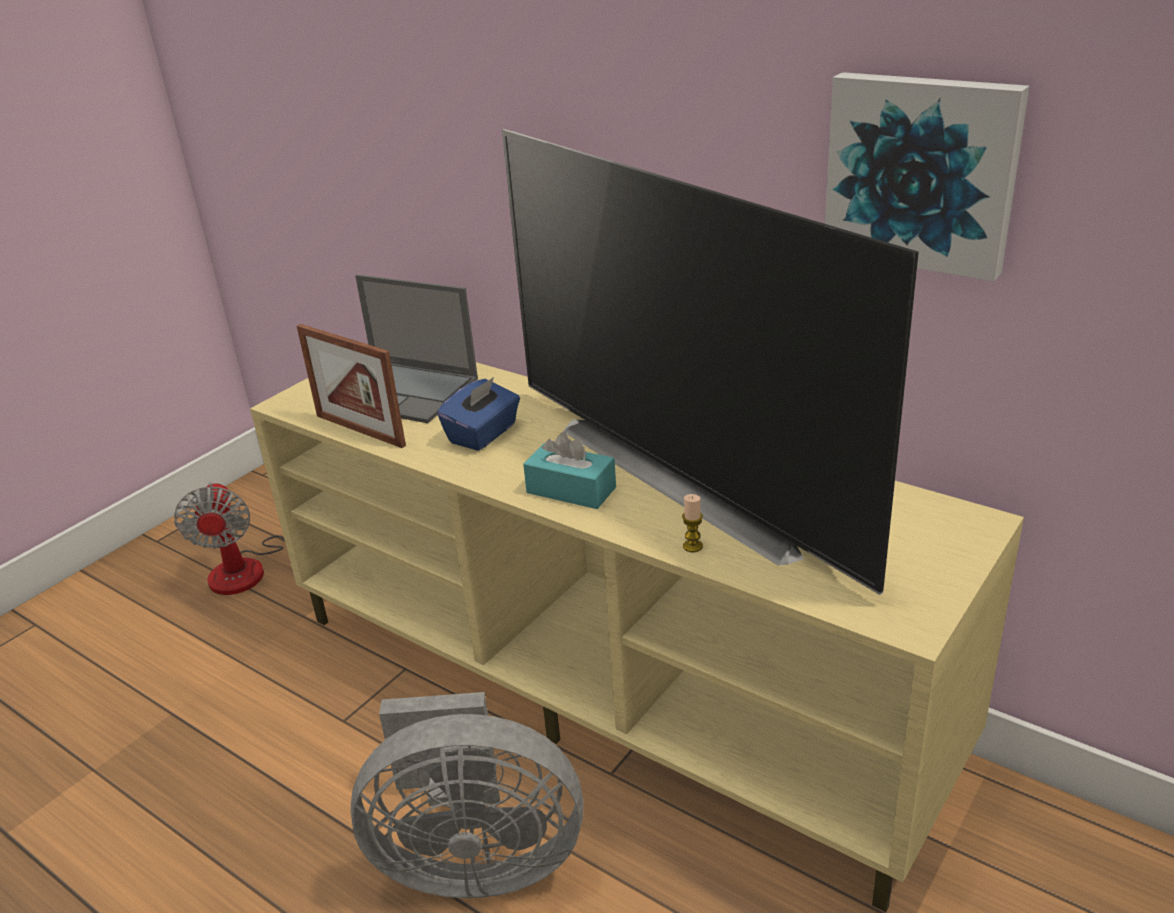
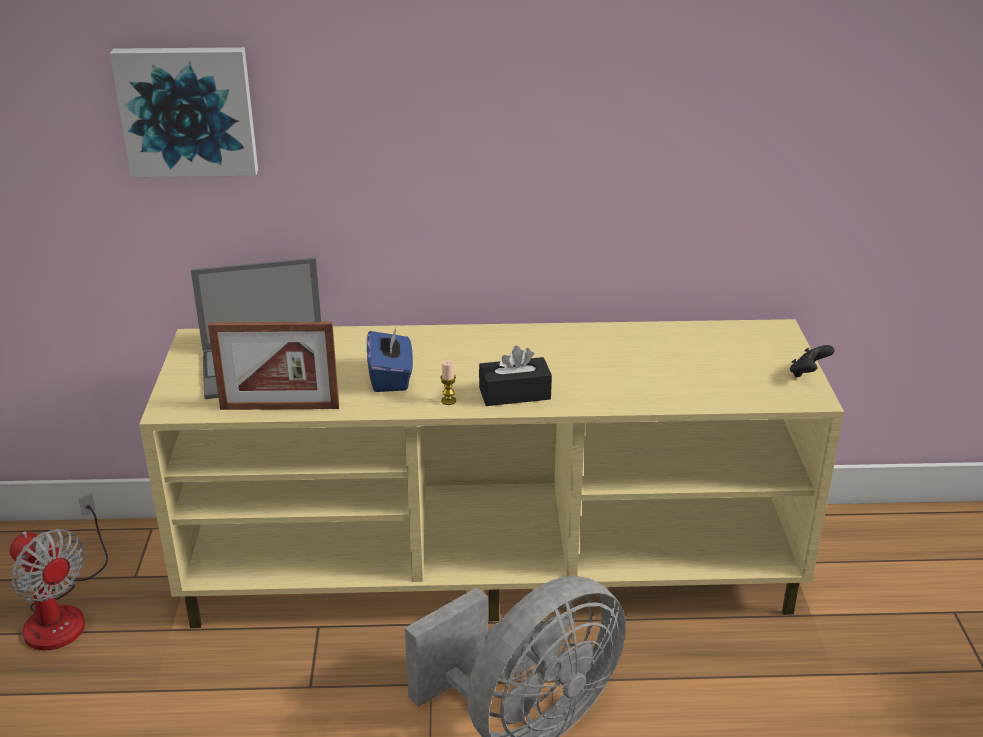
camera: 40 degrees left, 0 degrees up
television [502,129,919,595] -> none
turquoise tissue box [523,432,616,509] -> black tissue box [479,346,552,406]
candle [682,494,703,552] -> candle moved to [440,361,456,405]
picture [825,72,1029,281] -> picture moved to [110,47,258,177]
none -> black game controller [790,345,835,378]

